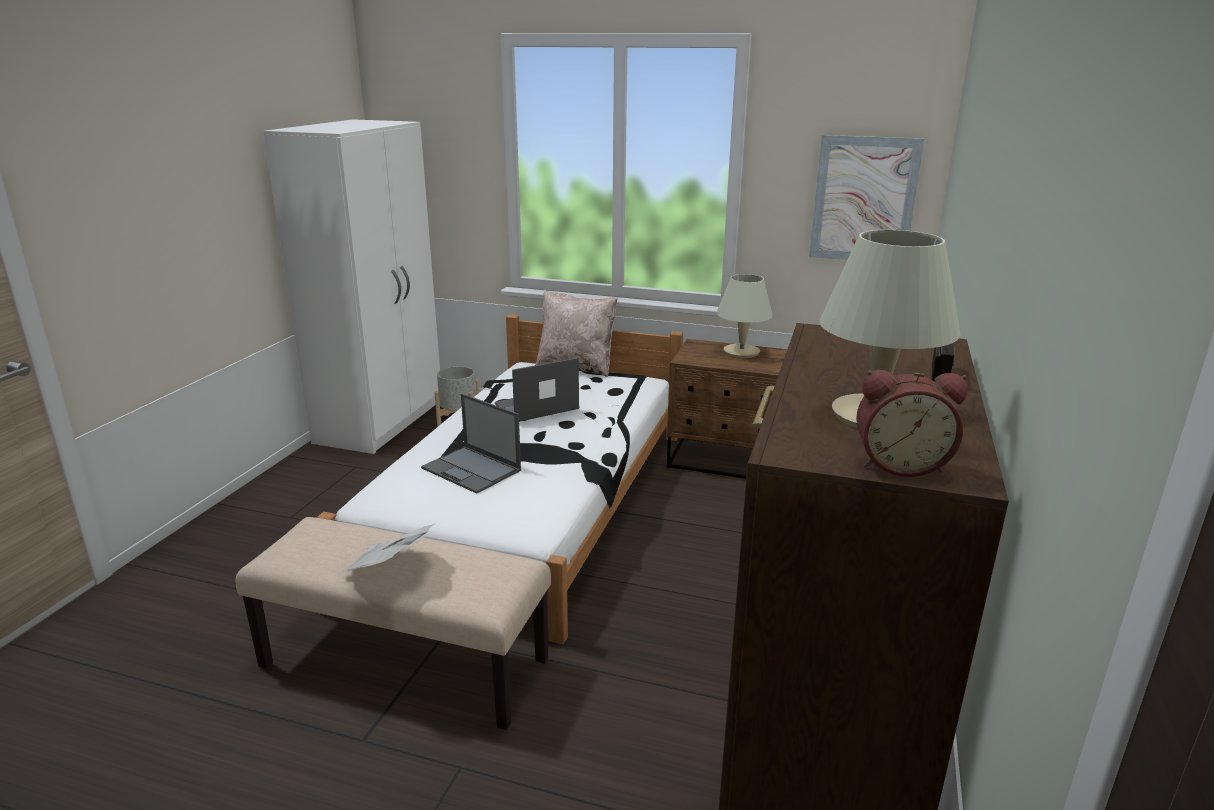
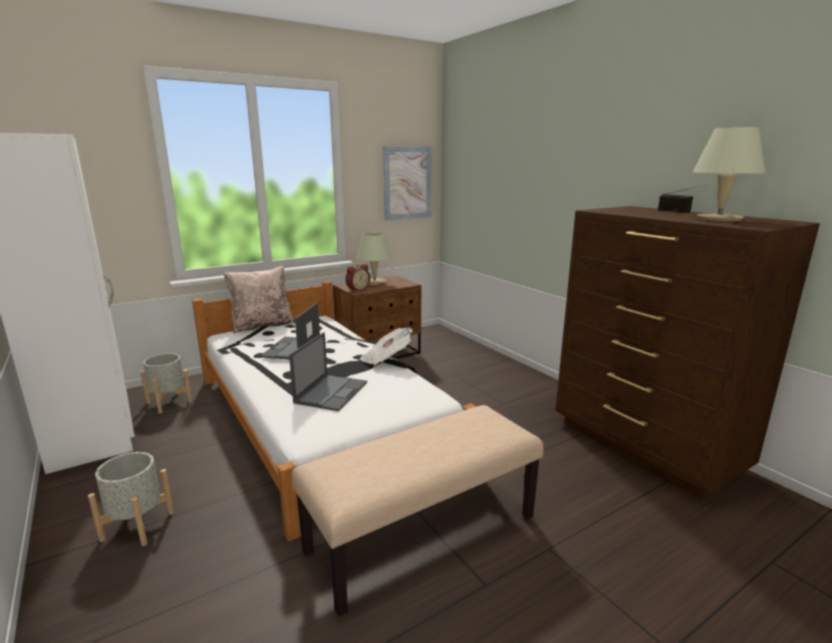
camera: 50 degrees left, 5 degrees down
newspaper [342,524,435,572] -> newspaper moved to [360,328,413,366]
laptop [421,393,521,494] -> laptop turned 60 degrees counterclockwise [289,332,367,411]
alarm clock [856,370,968,477] -> alarm clock moved to [345,264,370,292]
none -> grey planter [88,452,174,546]

